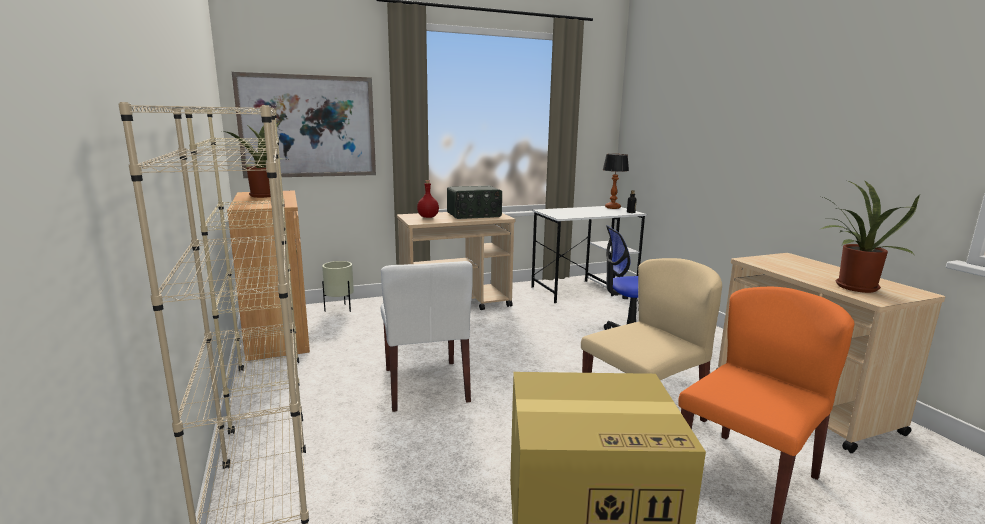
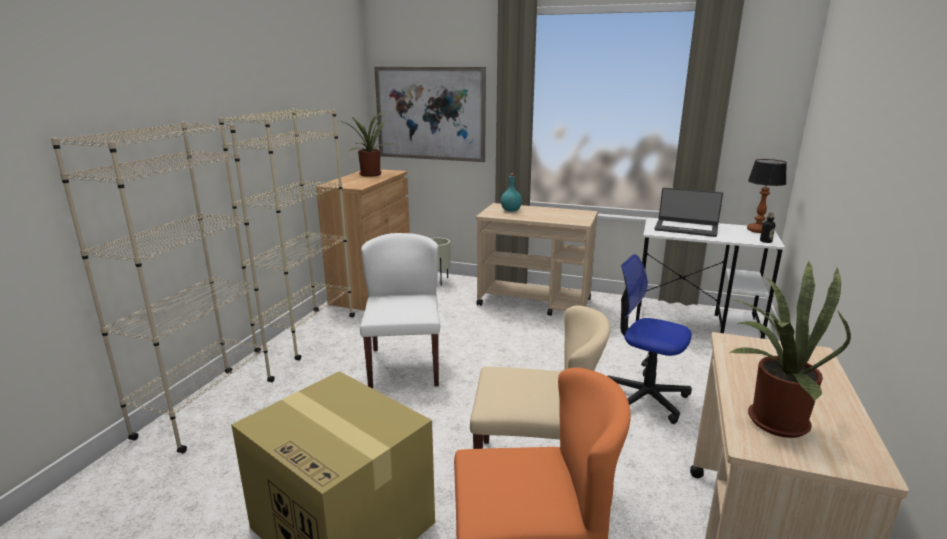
camera: 40 degrees right, 5 degrees up
white chair [381,261,473,412] -> white chair turned 150 degrees clockwise [360,233,440,389]
red bottle [417,180,439,218] -> turquoise bottle [501,173,522,211]
radio [447,186,502,219] -> none
none -> laptop [654,188,723,237]

